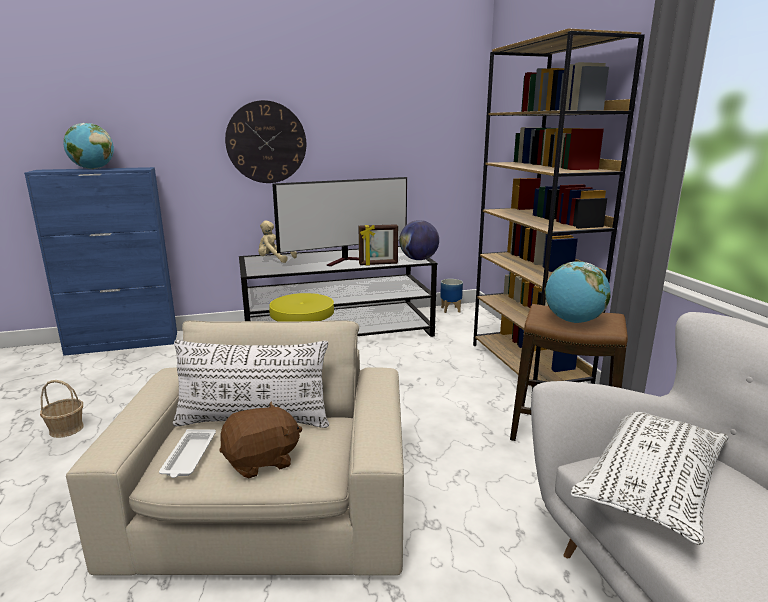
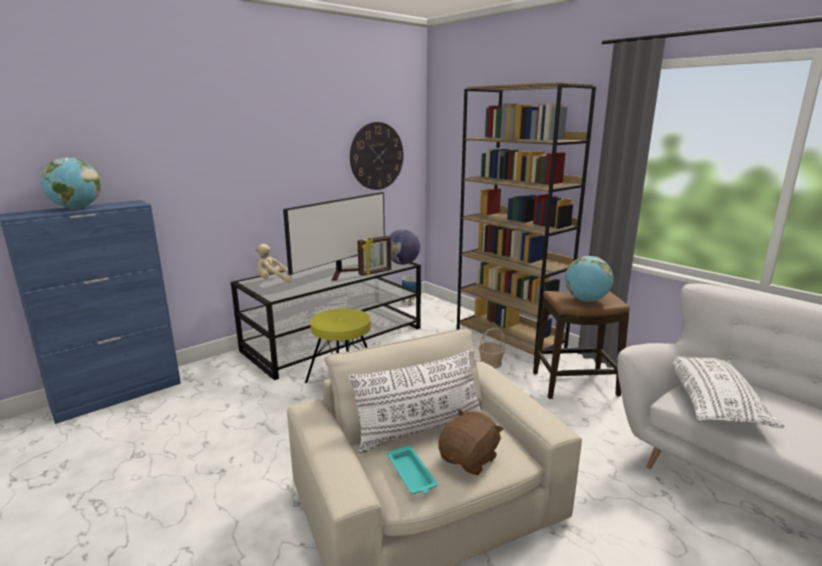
camera: 25 degrees left, 0 degrees up
basket [40,380,84,438] -> basket moved to [478,328,505,368]
white tray [159,429,216,478] -> turquoise tray [387,446,438,494]
wall clock [225,100,306,183] -> wall clock moved to [350,122,403,190]

